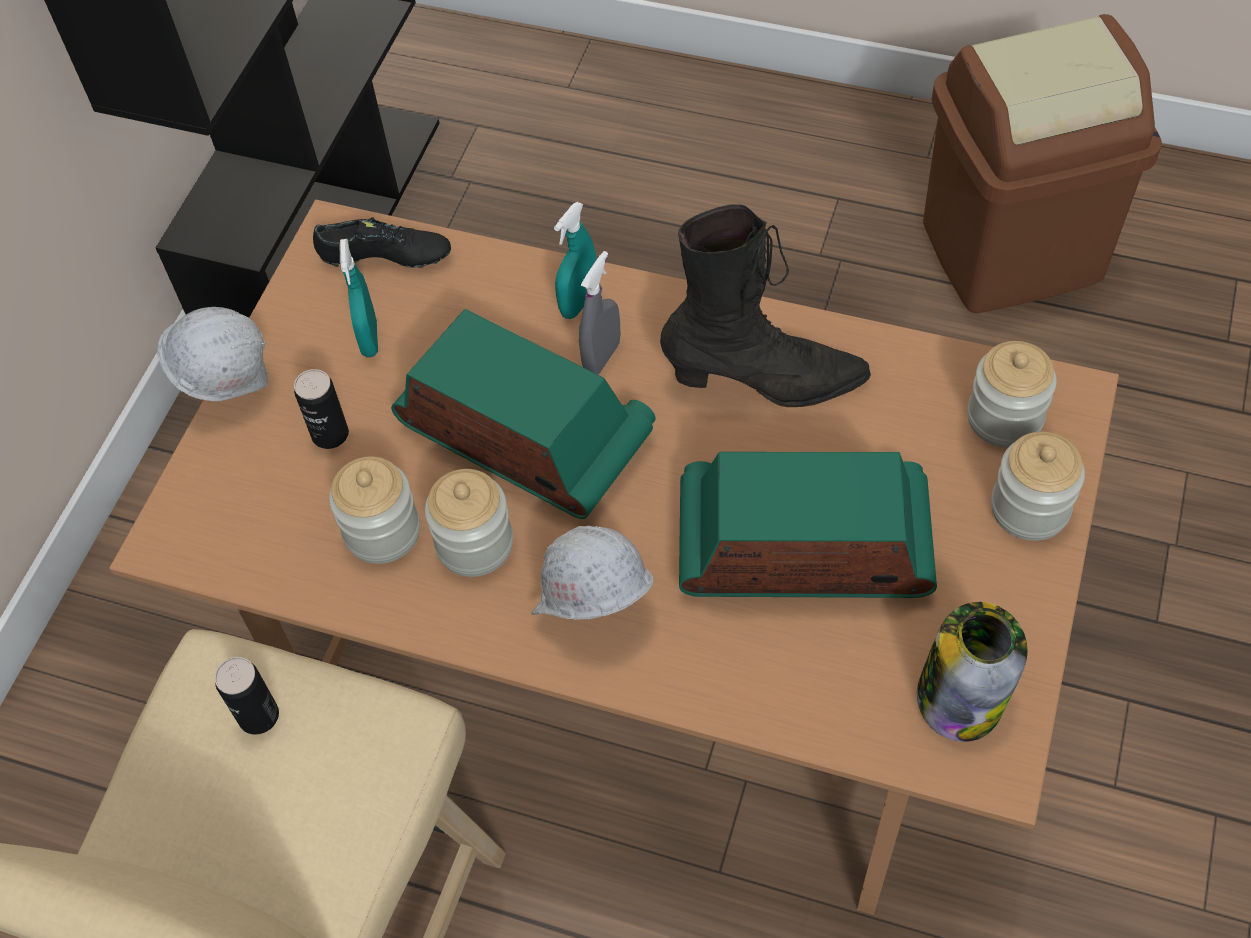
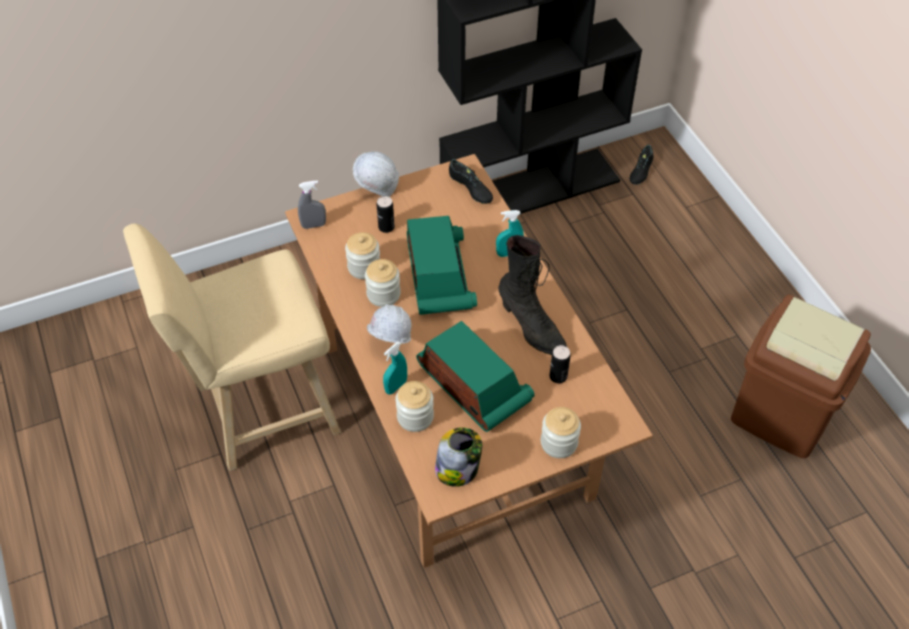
camera: 45 degrees right, 5 degrees down
can [214,657,279,735] -> can moved to [550,345,571,383]
turquoise spray bottle [340,239,378,357] -> turquoise spray bottle moved to [383,342,407,395]
grey spray bottle [579,251,620,375] -> grey spray bottle moved to [298,181,326,229]
jar [967,341,1057,448] -> jar moved to [396,381,434,432]
none -> black shoe [629,145,653,185]

